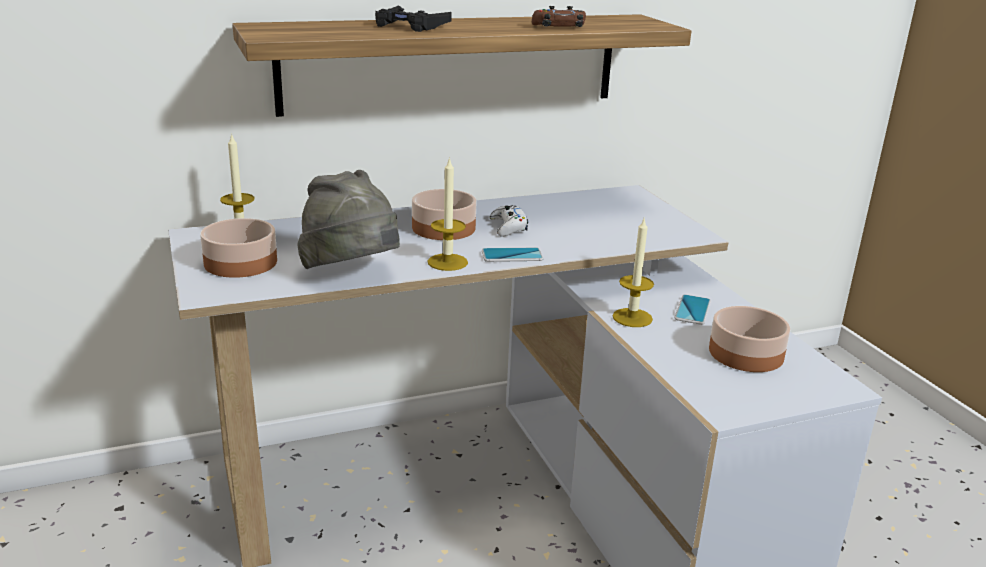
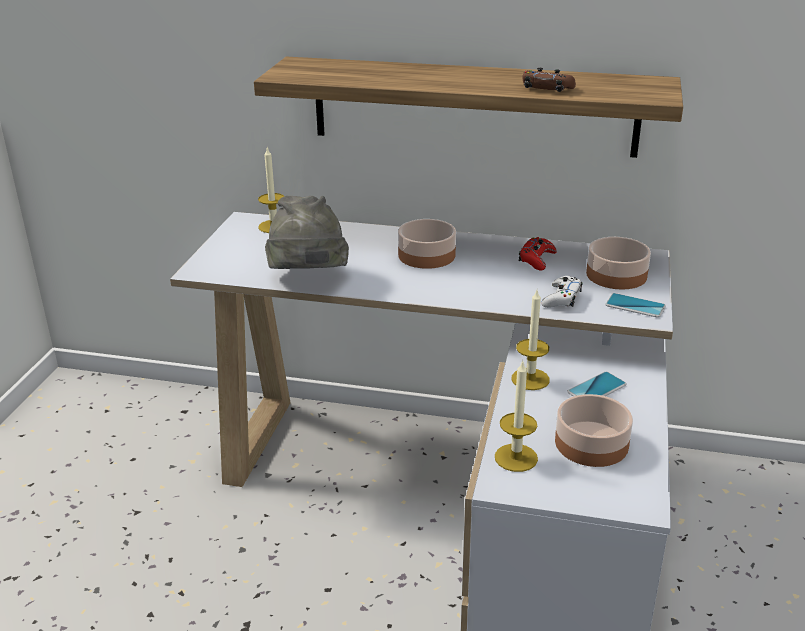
camera: 35 degrees right, 5 degrees up
bowl [200,218,277,278] -> bowl moved to [586,237,651,289]
black game controller [375,5,452,32] -> none
candle [428,157,468,271] -> candle moved to [495,360,538,472]
phone [482,247,543,262] -> phone moved to [605,293,666,318]
white game controller [489,205,528,237] -> white game controller moved to [542,276,582,308]
none -> red game controller [519,237,557,271]

